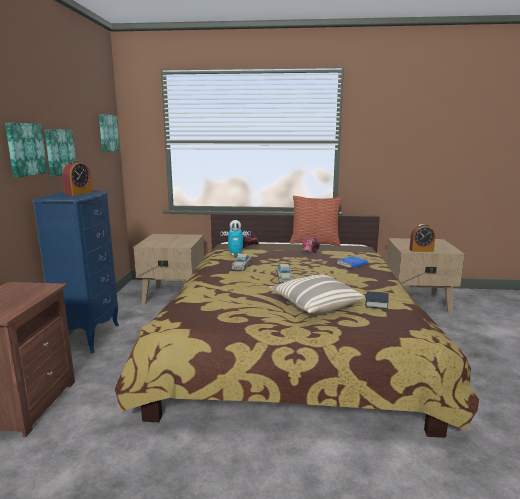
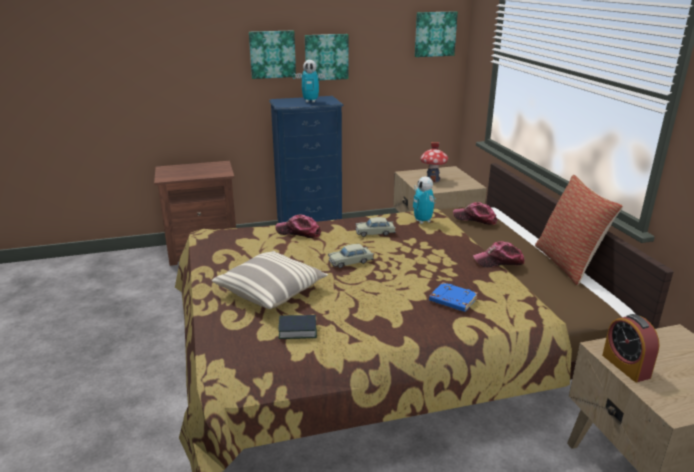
camera: 70 degrees right, 10 degrees up
alarm clock [63,161,93,196] -> toy robot [293,60,328,103]
none -> cap [275,215,321,238]
none -> toy house [421,142,448,182]

